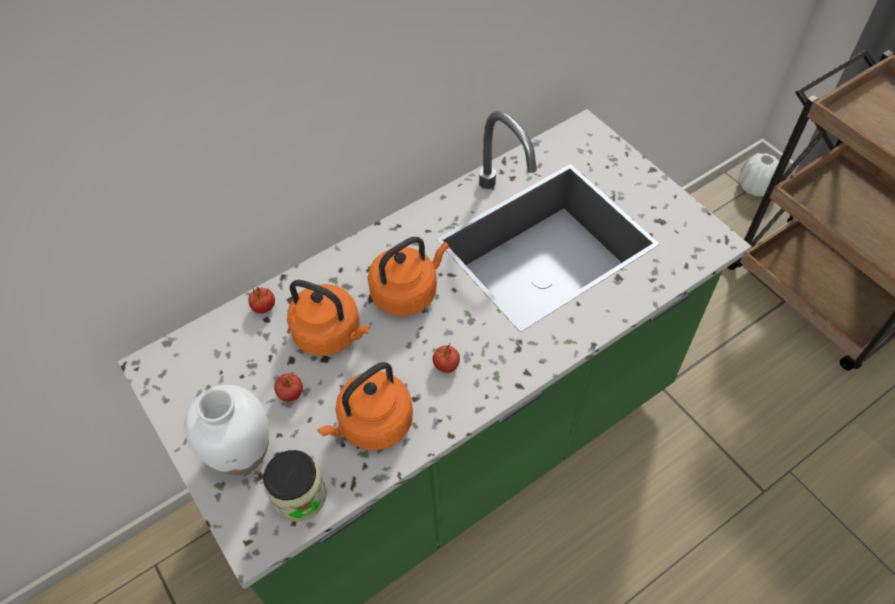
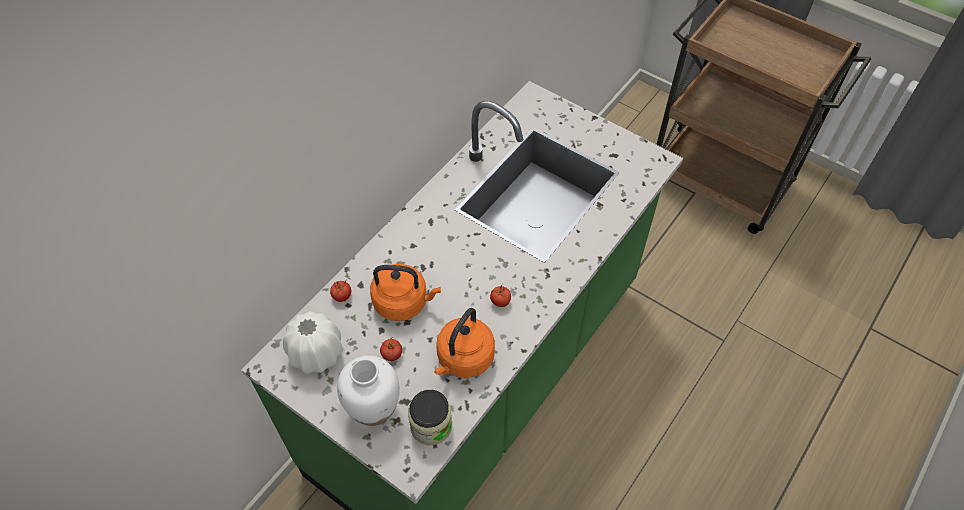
camera: 20 degrees left, 0 degrees up
orange kettle [368,237,449,316] -> none
white vase [738,153,779,196] -> white vase moved to [283,311,343,374]

